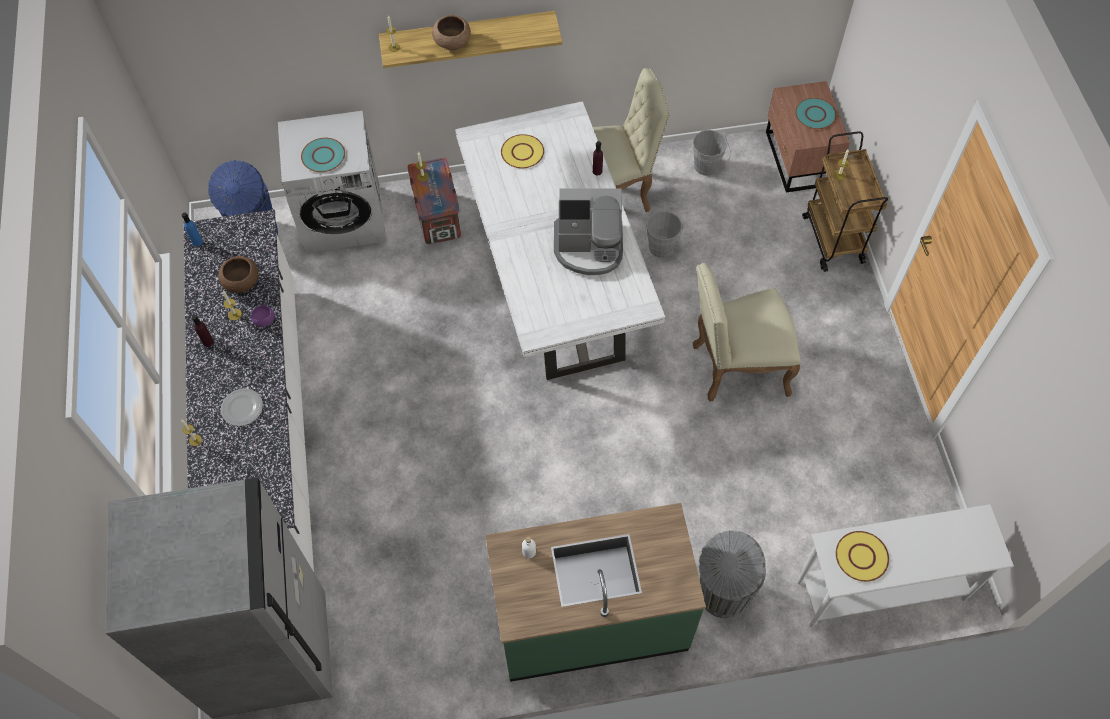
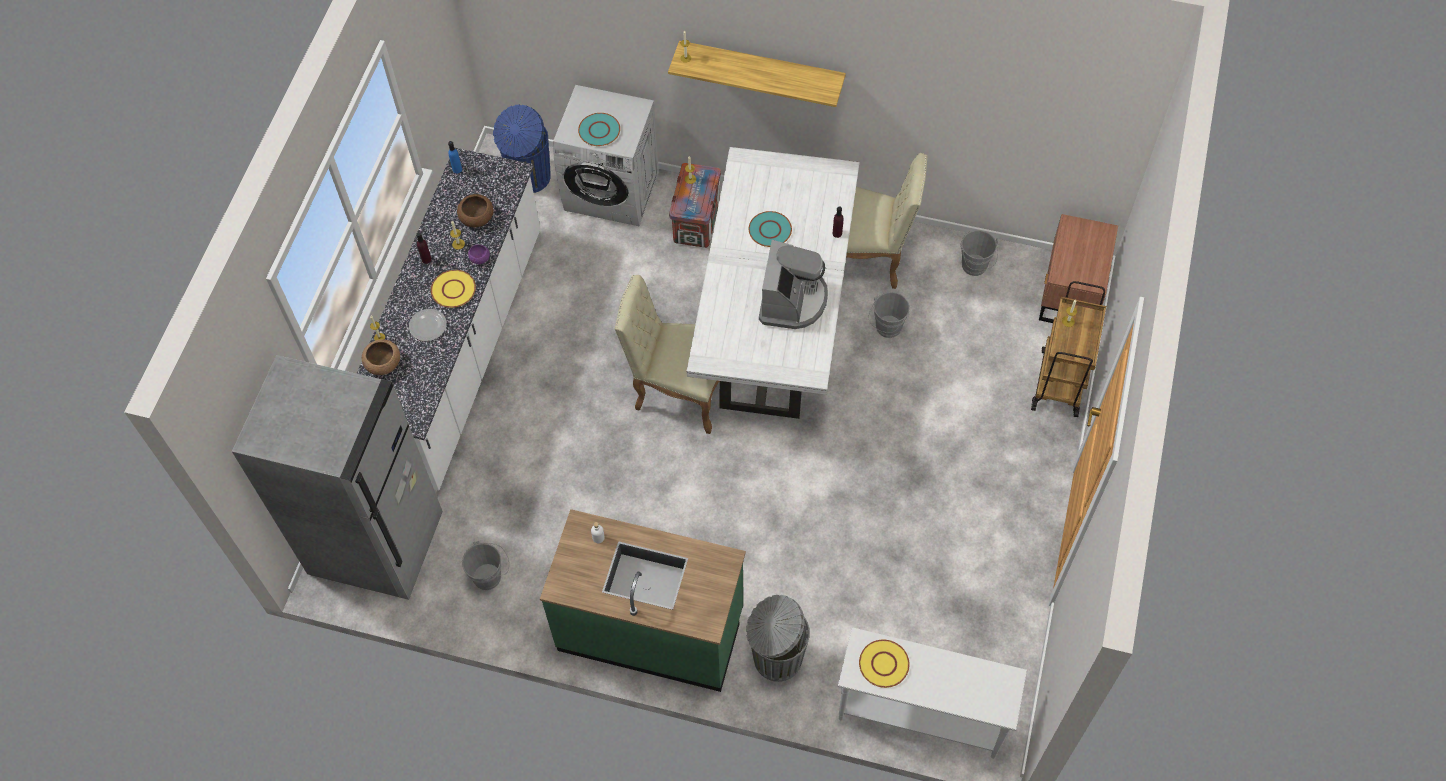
camera: 25 degrees right, 0 degrees up
brown bowl [432,15,471,50] -> brown bowl moved to [362,339,400,375]
yellow plate [501,134,544,168] -> yellow plate moved to [431,270,476,308]
coffee machine [554,188,623,275] -> coffee machine turned 105 degrees counterclockwise [759,240,828,329]
beige chair [693,263,801,402] -> beige chair moved to [615,275,719,434]
turquoise plate [795,98,837,129] -> turquoise plate moved to [749,211,792,247]
none -> grey bucket [462,541,509,590]

